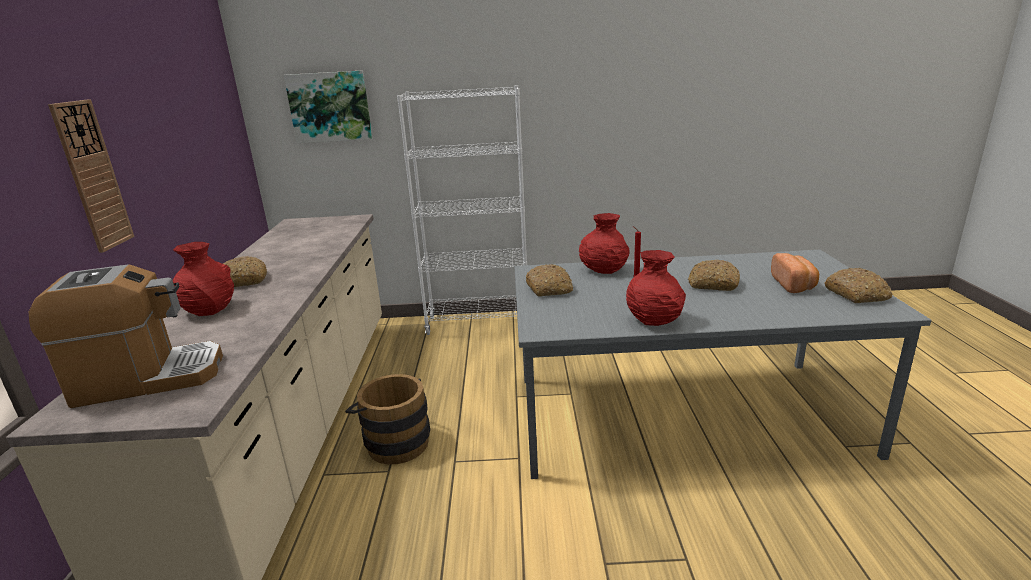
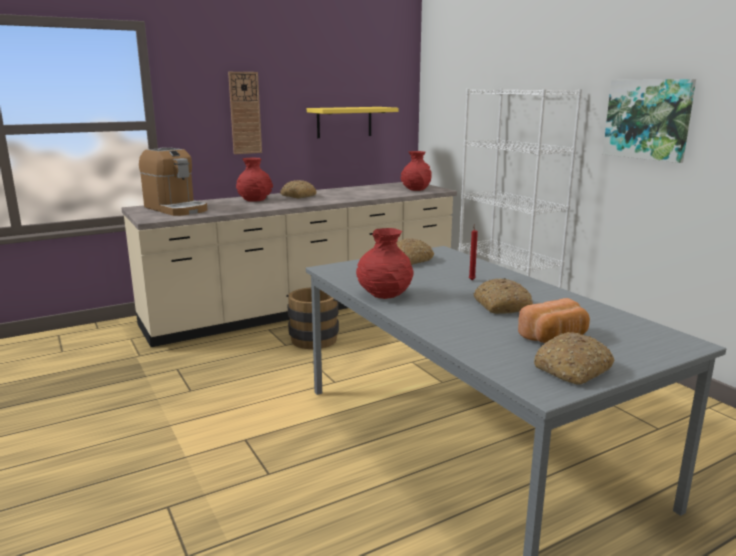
camera: 60 degrees right, 5 degrees down
picture [284,70,373,143] -> picture moved to [603,79,696,163]
red vase [579,213,630,274] -> red vase moved to [401,151,432,191]
none -> yellow shelf [307,107,399,138]

